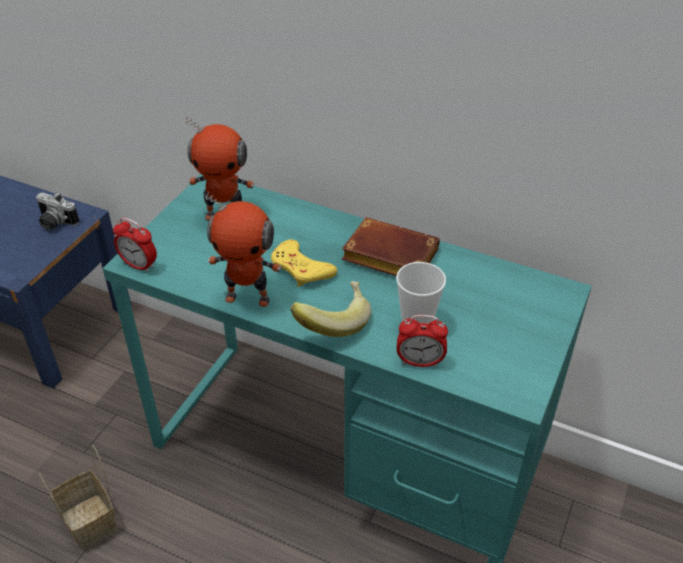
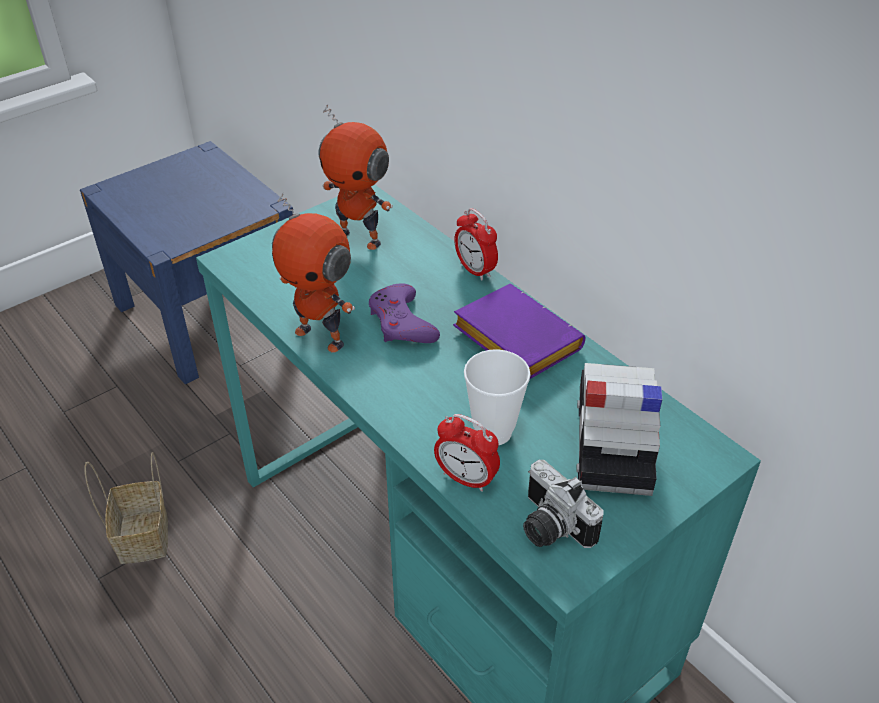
camera: 25 degrees right, 0 degrees up
camera [36,192,79,230] -> camera moved to [523,460,603,548]
alarm clock [113,218,157,273] -> alarm clock moved to [454,208,498,281]
yellow game controller [271,240,337,287] -> purple game controller [369,283,440,343]
banana [290,281,371,337] -> none
brown book [342,217,440,276] -> purple book [453,284,586,379]
none -> toy car [576,363,662,496]

